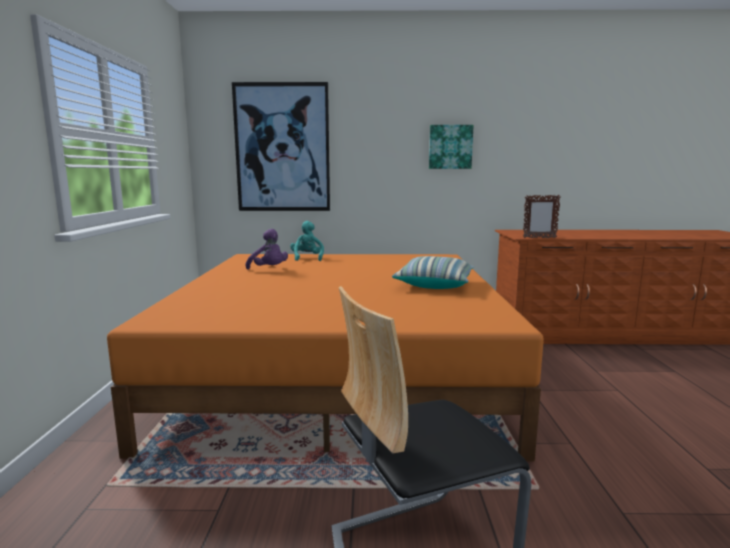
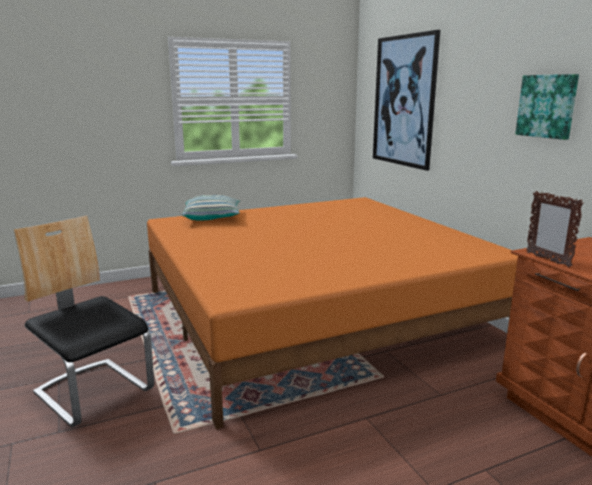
camera: 65 degrees right, 5 degrees up
purple plush toy [245,229,288,270] -> none
turquoise plush toy [290,221,324,261] -> none
pillow [392,256,474,289] -> pillow moved to [182,195,240,221]

